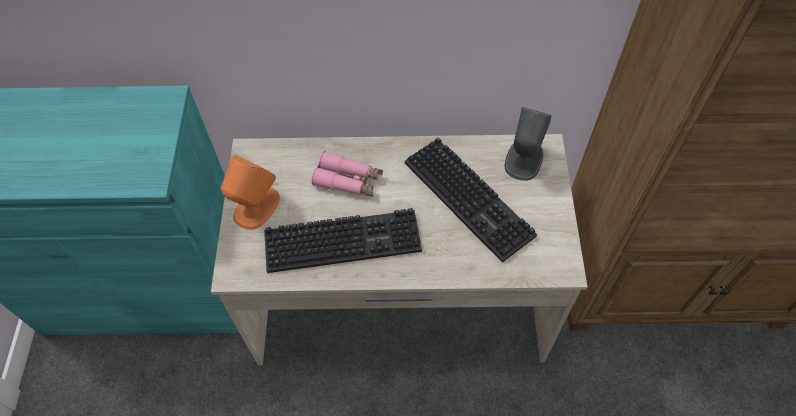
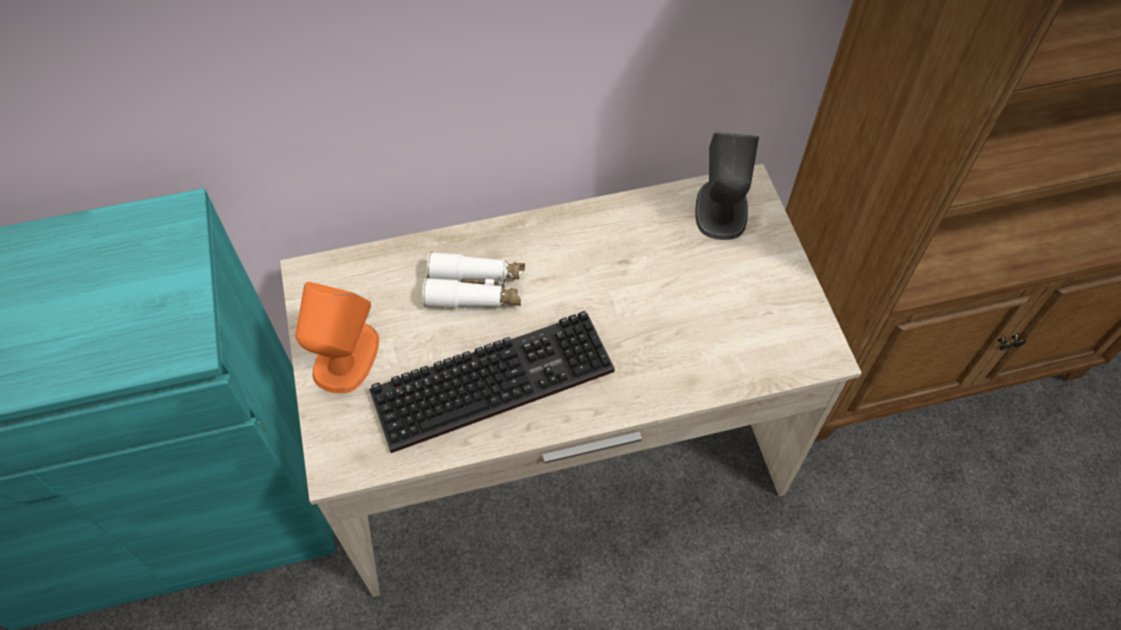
camera: 15 degrees left, 0 degrees up
pink binoculars [312,151,383,197] -> white binoculars [422,252,525,308]
keyboard [405,137,537,263] -> none

